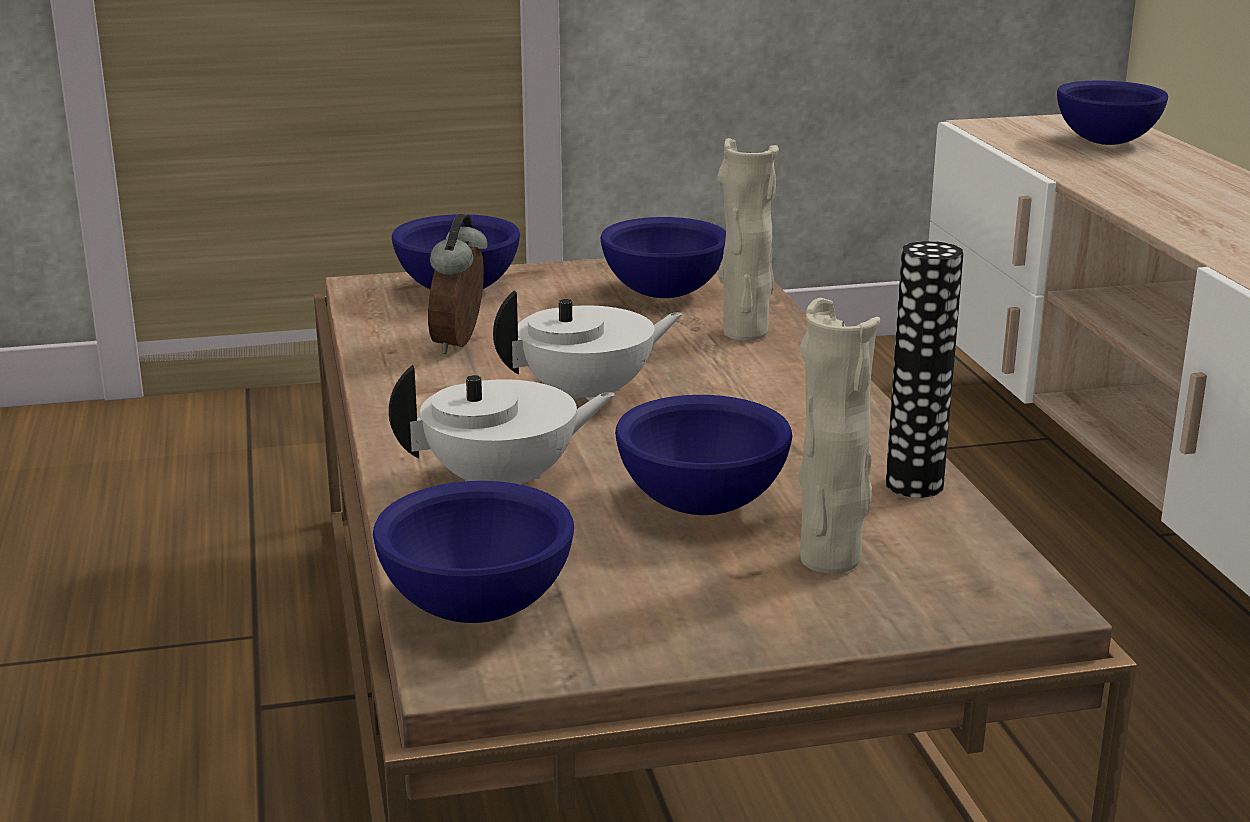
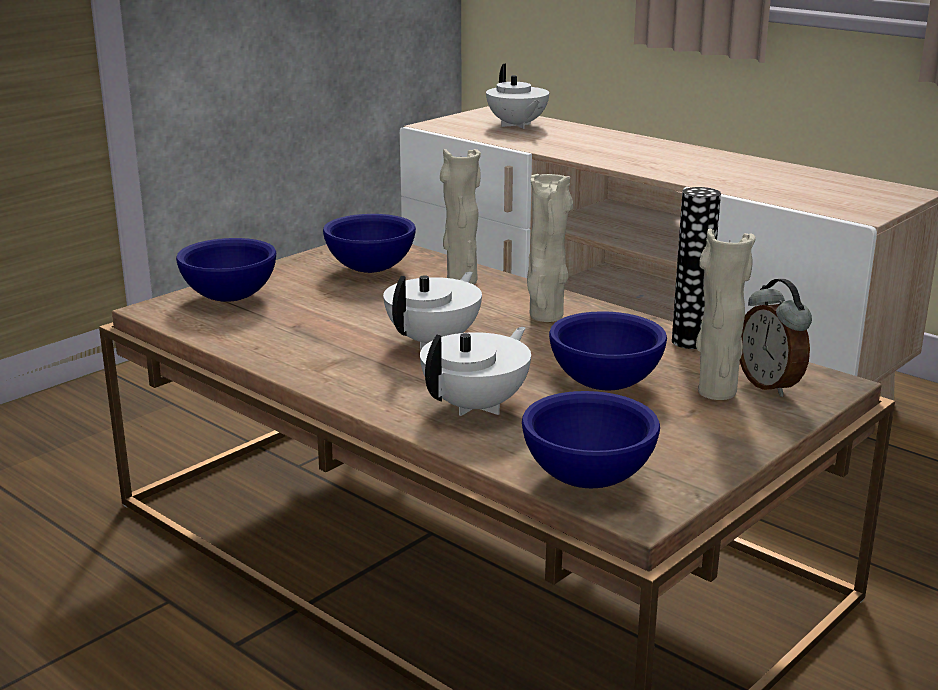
camera: 35 degrees left, 0 degrees up
alarm clock [428,214,487,354] -> alarm clock moved to [740,279,812,397]
blue bowl [1057,81,1168,145] -> white teapot [486,64,549,129]
none -> beige vase [527,174,573,322]

